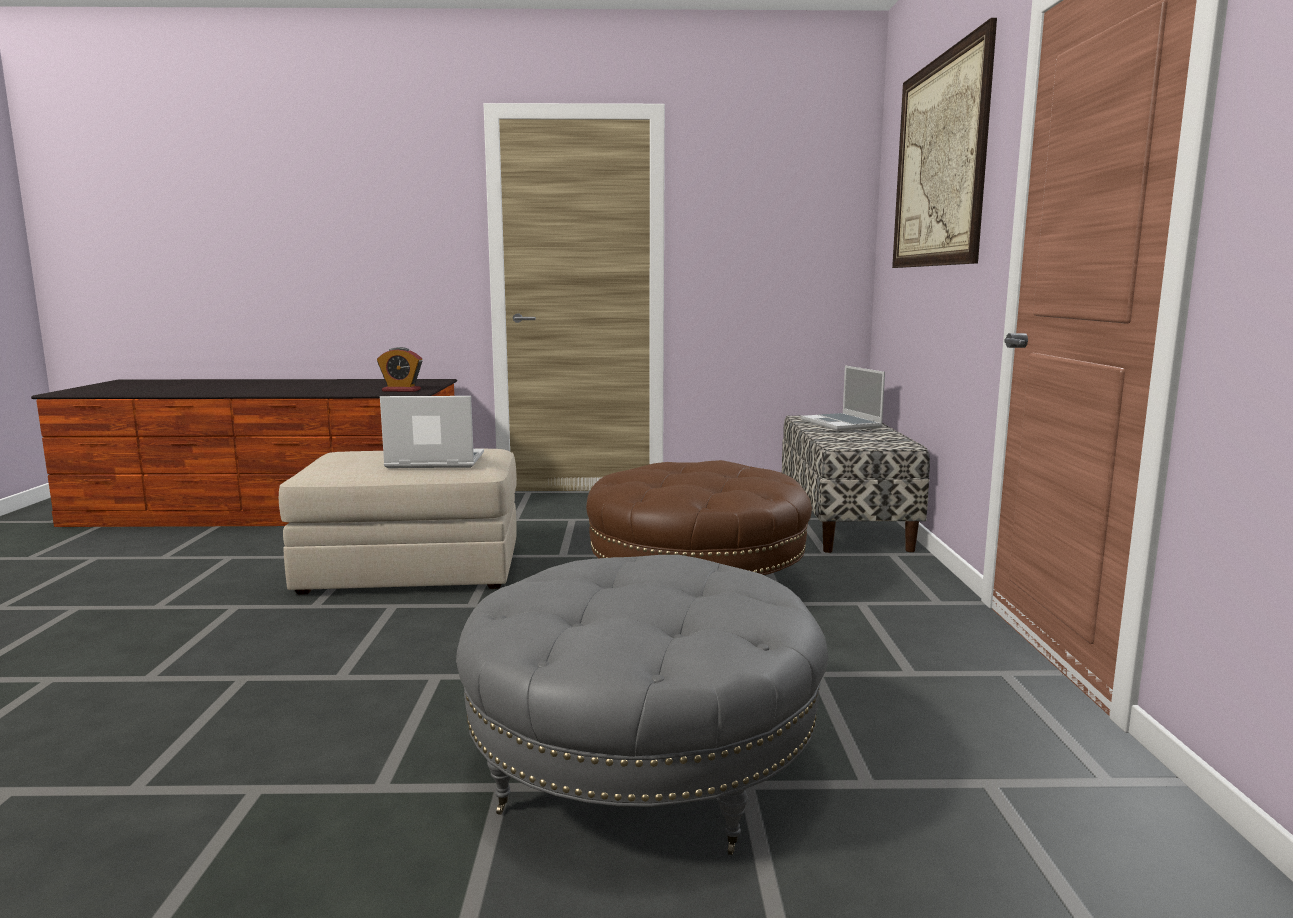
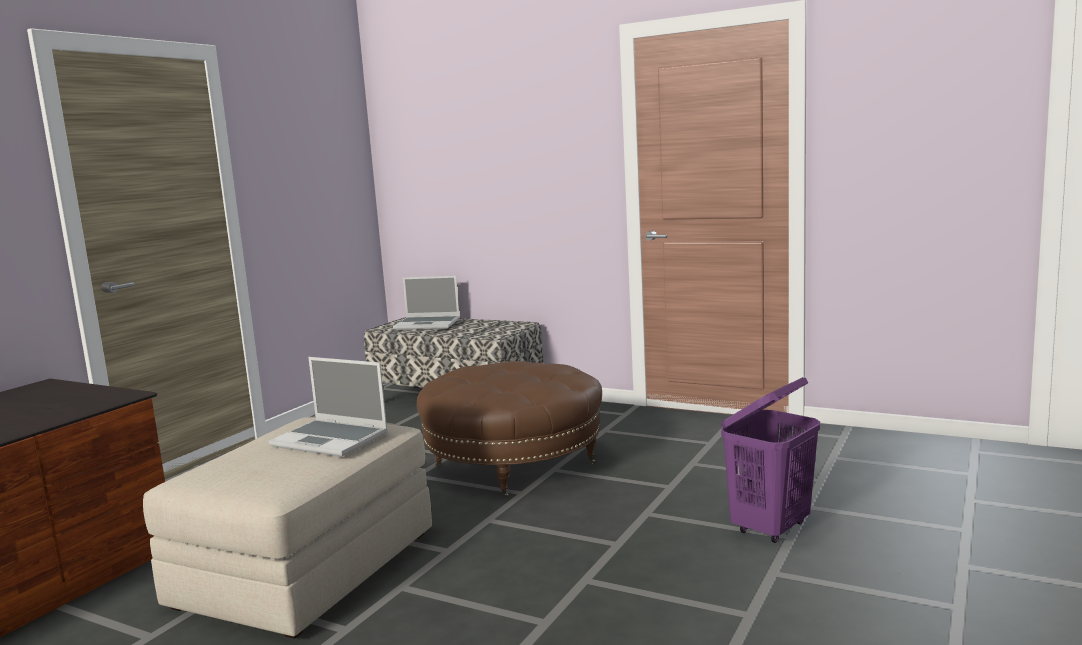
camera: 60 degrees left, 0 degrees up
alarm clock [377,347,422,392] -> none
laptop [380,396,484,468] -> laptop turned 90 degrees counterclockwise [269,357,388,457]
grey ottoman [456,555,828,855] -> purple laundry basket [721,377,820,543]
picture [892,18,997,268] -> none

